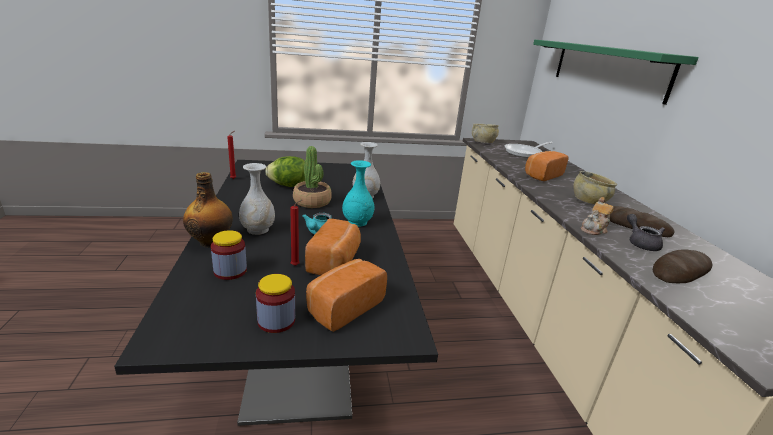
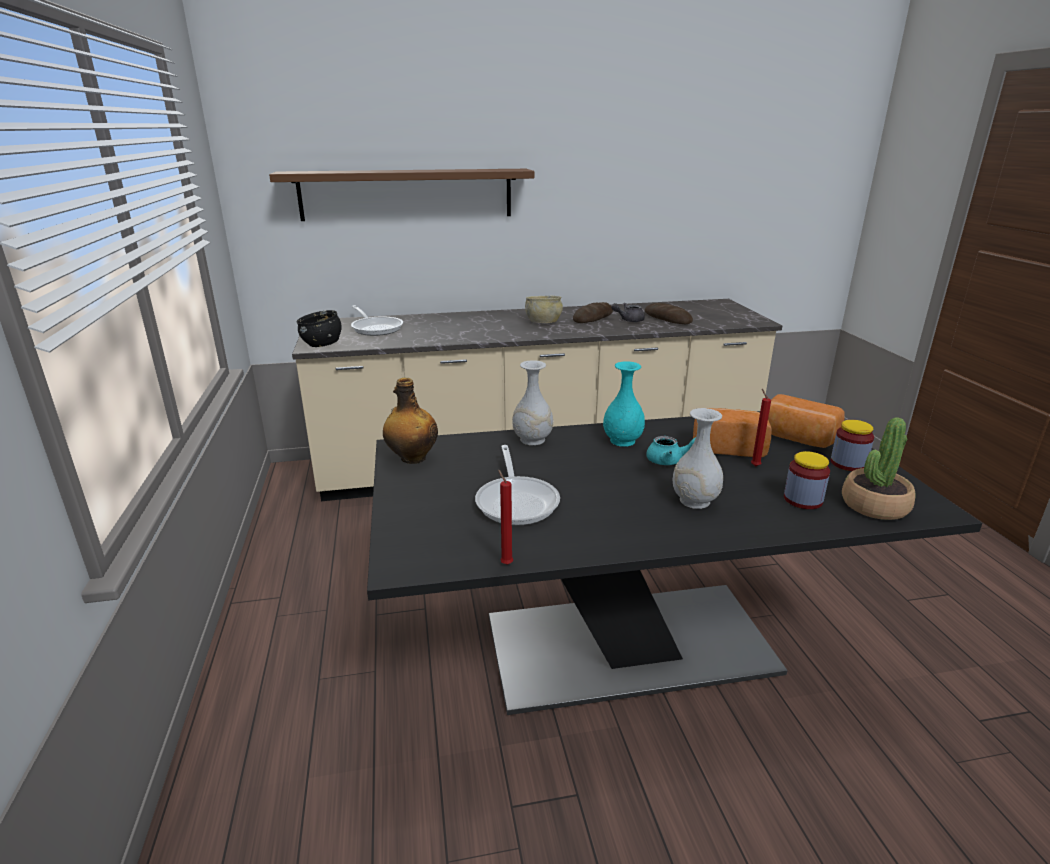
camera: 90 degrees left, 0 degrees up
bottle [183,172,233,248] -> bottle moved to [383,377,438,464]
lettuce [265,156,305,187] -> frying pan [475,445,560,525]
potted plant [293,146,332,208] -> potted plant moved to [842,417,916,520]
beige bowl [472,124,499,143] -> black bowl [296,310,342,347]
bread [525,151,569,181] -> none
green shelf [533,40,699,105] -> brown shelf [269,169,534,221]
teapot [581,197,614,235] -> none

